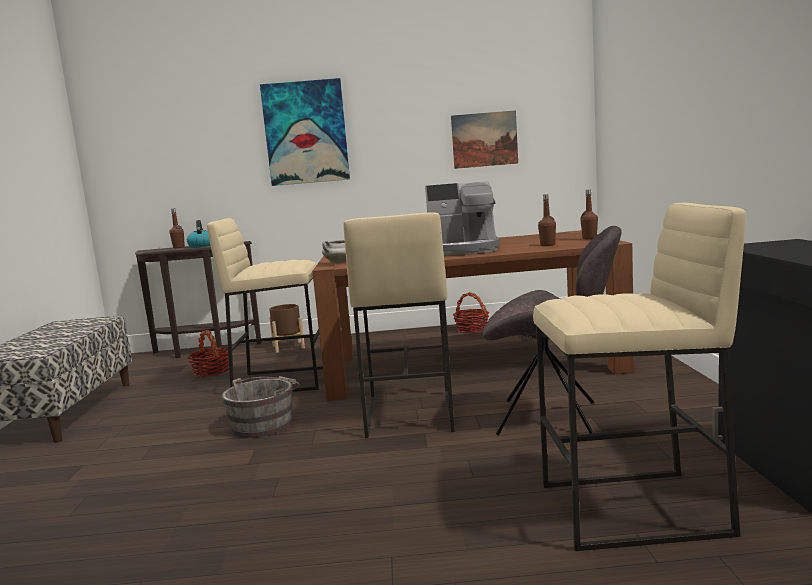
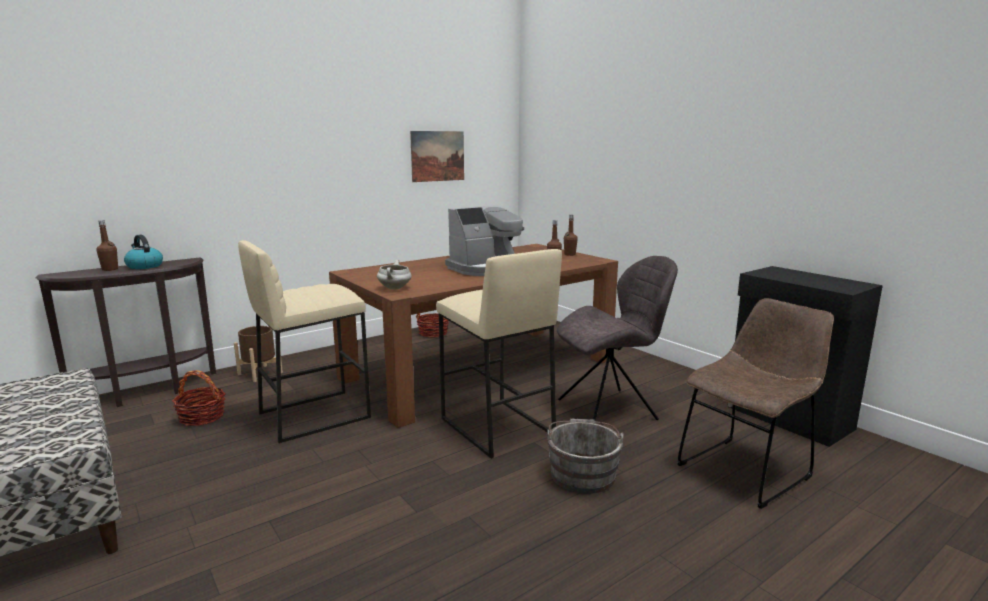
camera: 35 degrees left, 5 degrees up
grey bucket [222,376,300,438] -> grey bucket moved to [546,419,624,494]
picture [260,78,350,186] -> none
beige stool [533,203,746,551] -> brown chair [677,298,834,509]

